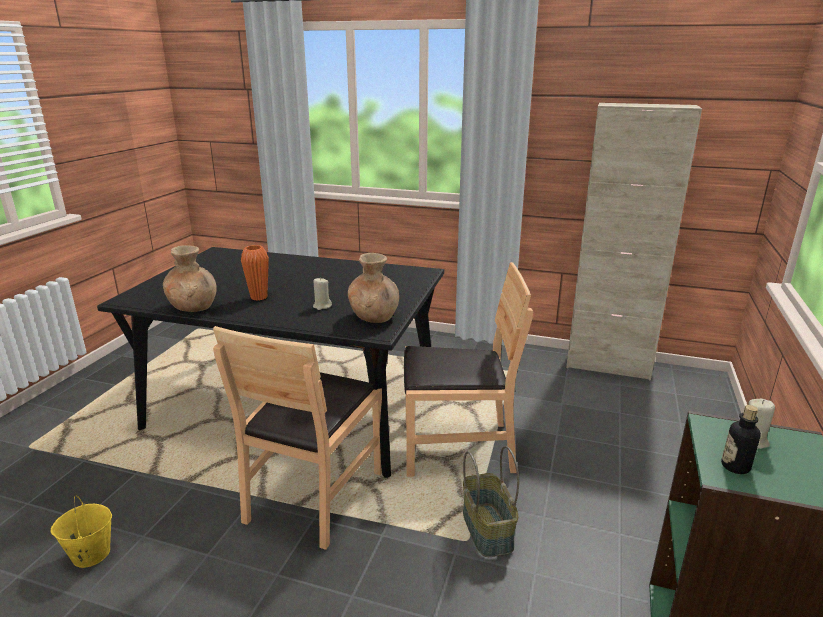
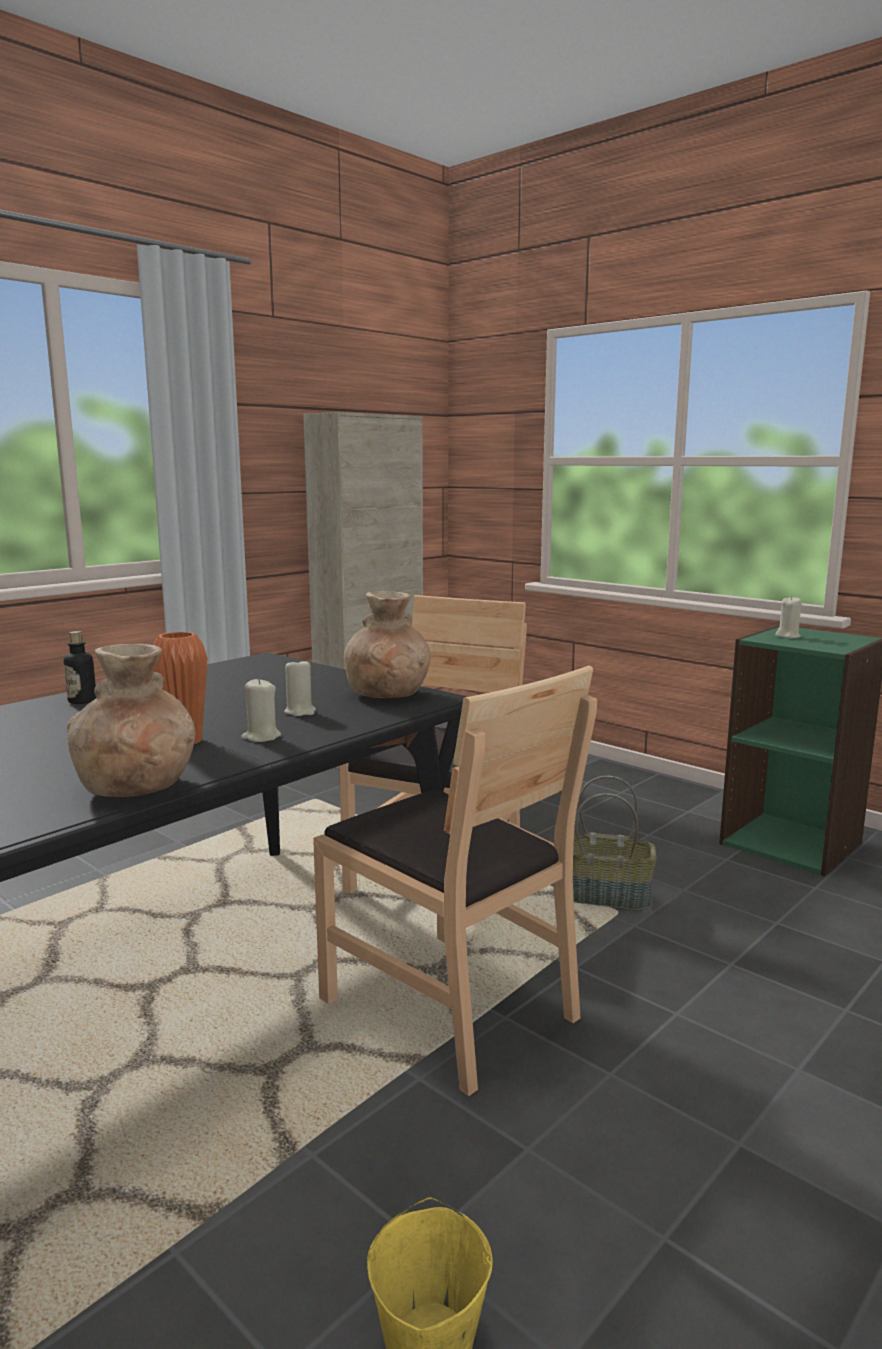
camera: 65 degrees left, 10 degrees down
bottle [721,405,761,474] -> bottle moved to [63,631,97,704]
none -> beige candle [241,678,281,742]

